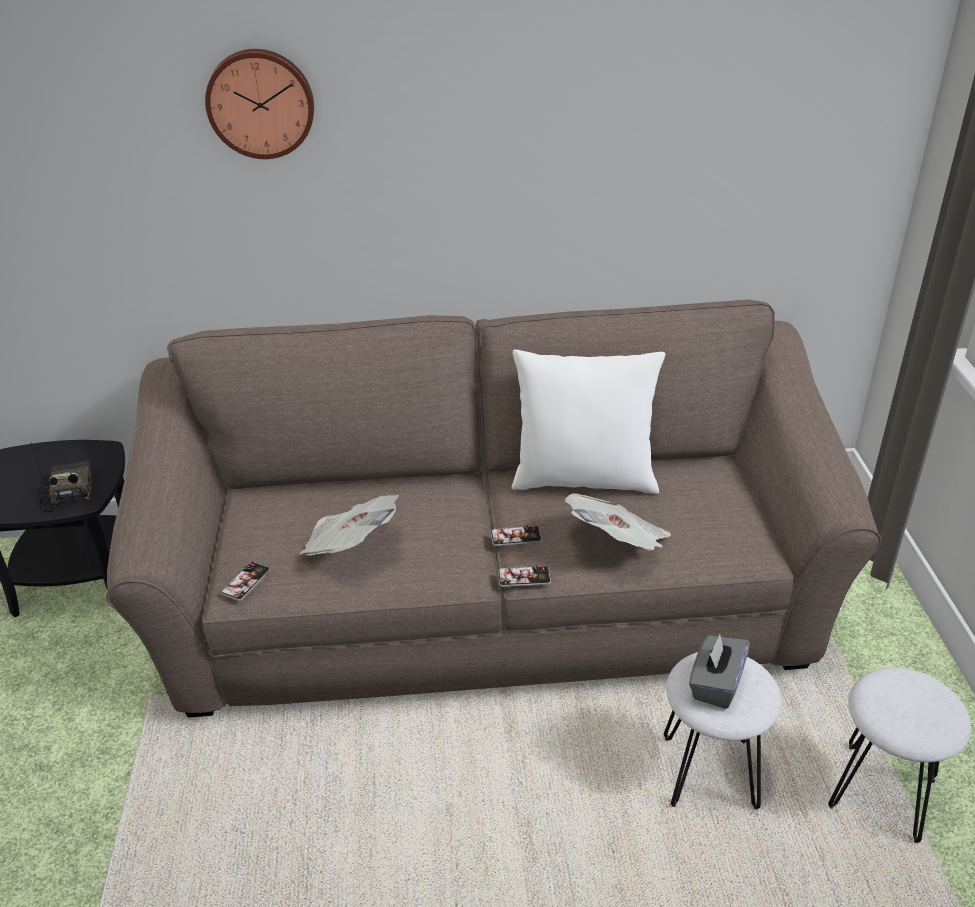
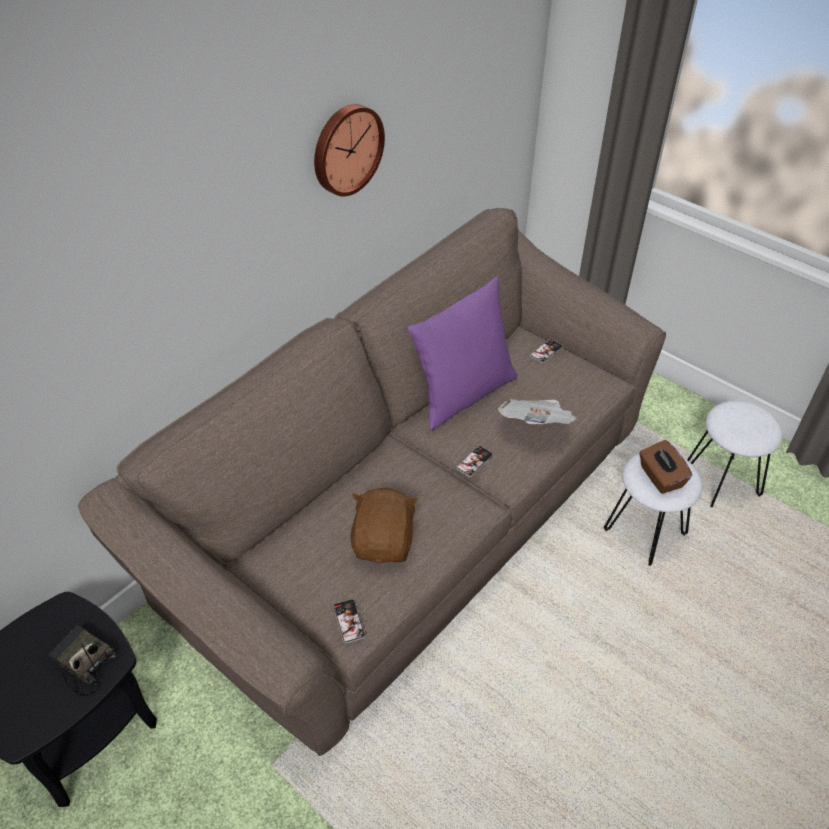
camera: 45 degrees left, 10 degrees up
wall clock [205,49,314,159] -> wall clock moved to [314,104,385,196]
newspaper [299,495,399,555] -> brown plush toy [351,488,418,563]
phone [498,565,551,587] -> phone moved to [530,339,563,363]
white pillow [512,349,665,494] -> purple pillow [408,277,517,430]
grey tissue box [689,635,750,709] -> brown tissue box [639,440,692,494]

